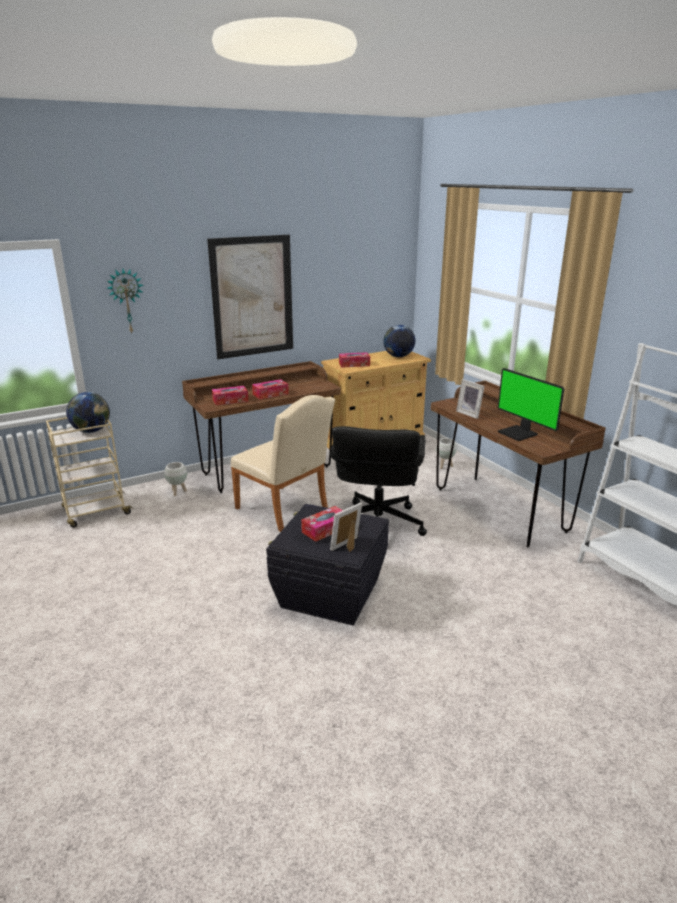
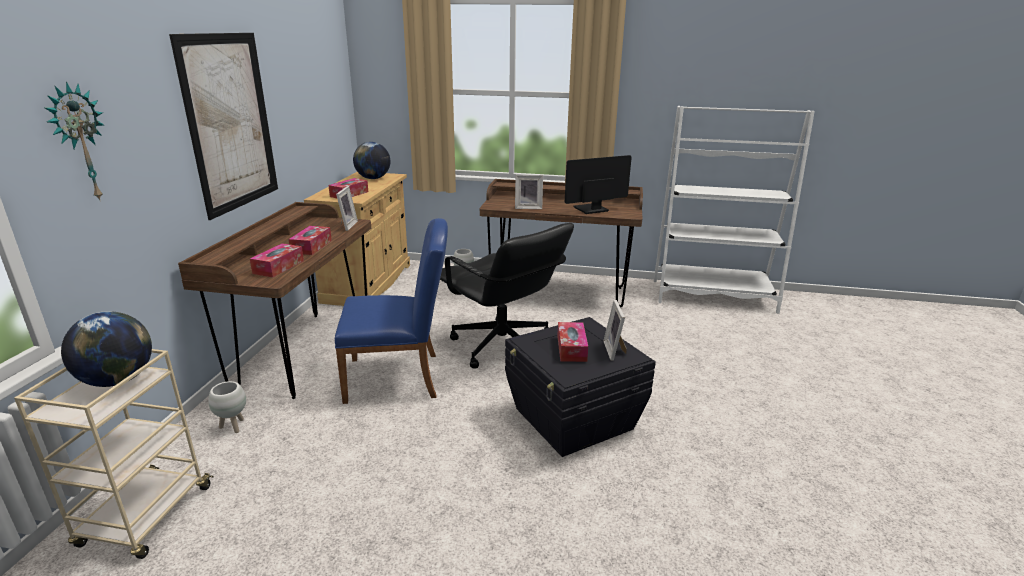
camera: 50 degrees left, 0 degrees up
beige chair [230,395,335,532] -> blue chair [335,218,448,404]
monitor [498,368,564,441] -> monitor turned 150 degrees clockwise [565,155,632,214]
none -> picture frame [336,186,358,231]

